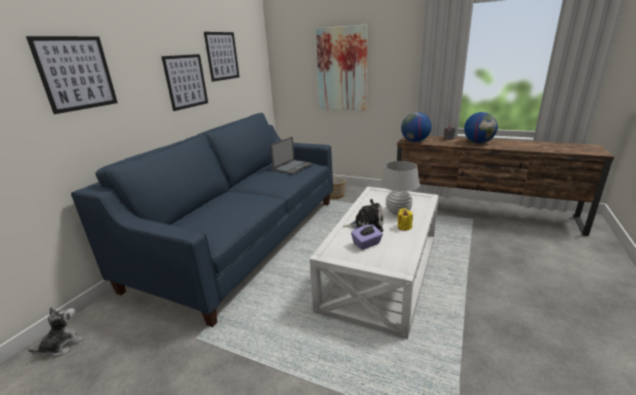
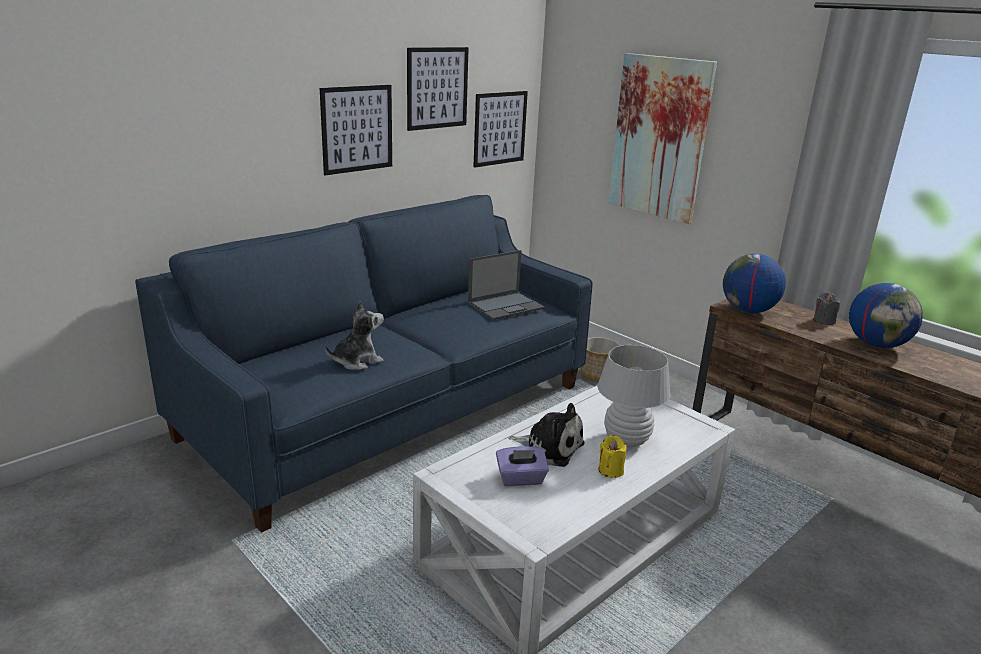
camera: 20 degrees right, 0 degrees up
picture [26,36,118,114] -> picture moved to [473,91,528,168]
plush toy [28,307,84,357] -> plush toy moved to [325,300,384,370]

